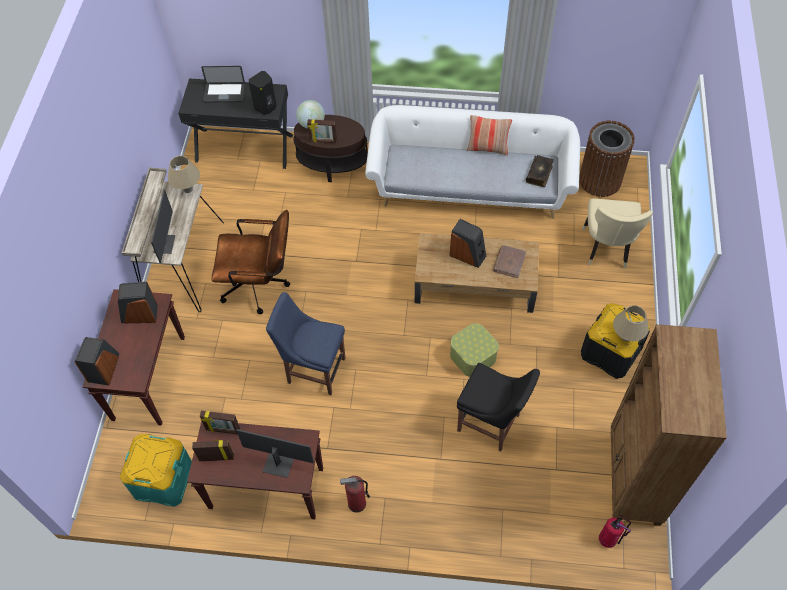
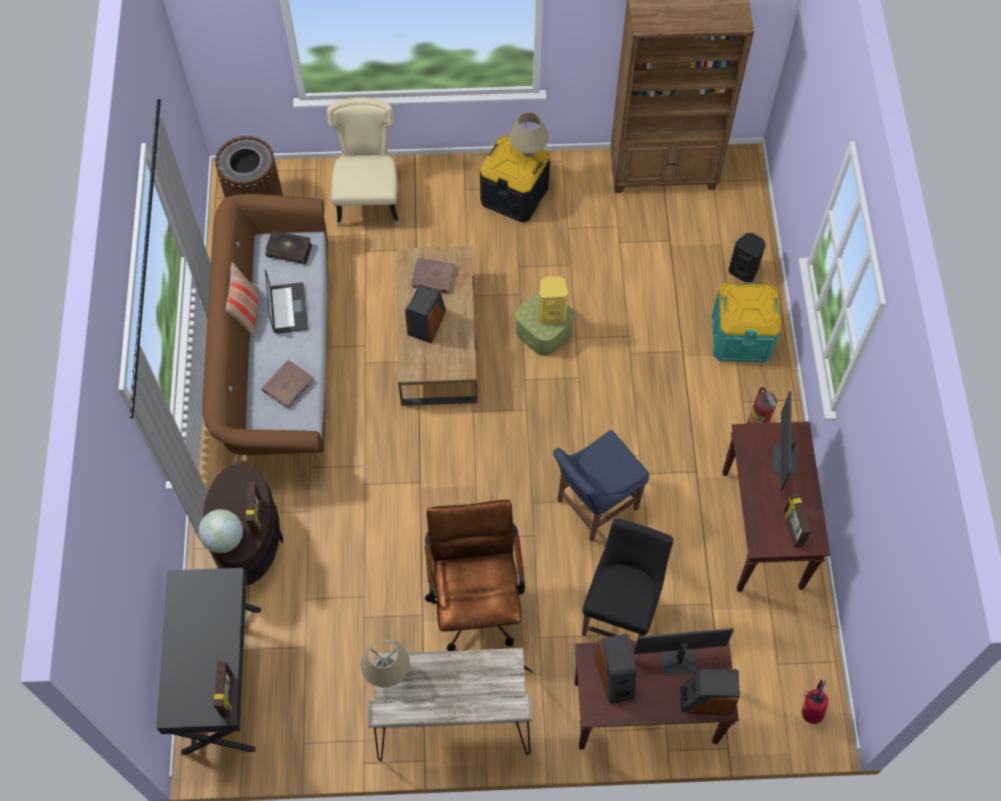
camera: 100 degrees left, 5 degrees up
turquoise storage box [120,434,192,507] -> turquoise storage box moved to [712,282,781,362]
monitor [151,190,175,263] -> monitor moved to [634,628,734,676]
picture frame [200,411,240,434] -> picture frame moved to [214,661,234,718]
laptop [201,66,245,103] -> laptop moved to [265,269,308,334]
black speaker [249,71,277,115] -> black speaker moved to [729,233,766,282]
blue chair [266,292,345,395] -> blue chair turned 45 degrees clockwise [553,430,649,542]
white sofa [365,105,580,219] -> brown sofa [202,194,328,464]
black chair [457,363,540,451] -> black chair moved to [582,519,673,641]
beige chair [582,198,653,269] -> beige chair turned 90 degrees counterclockwise [327,97,400,227]
fire extinguisher [599,514,631,548] -> fire extinguisher moved to [802,680,828,724]
none -> brown book [261,360,314,409]
none -> yellow speaker [538,276,568,324]

